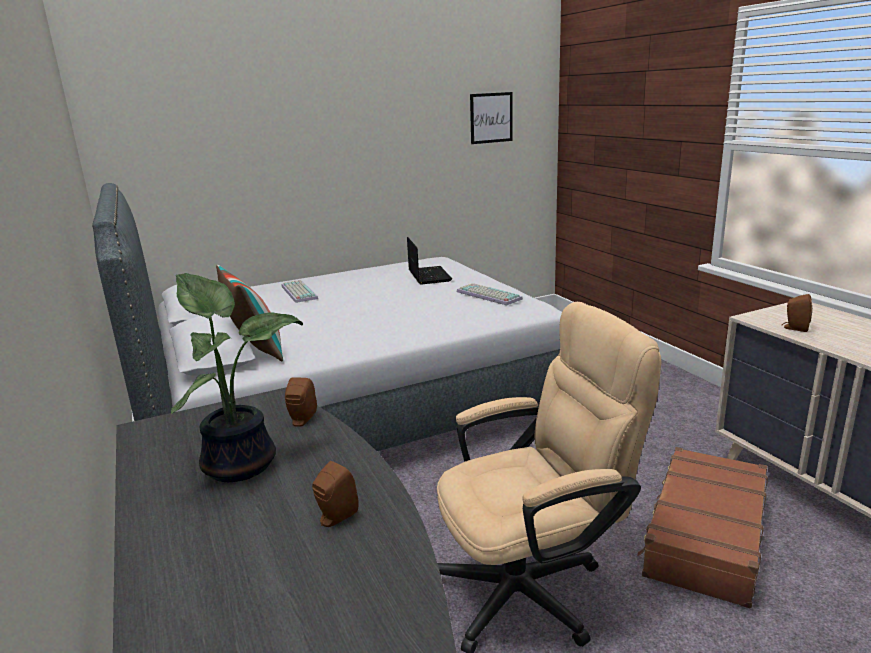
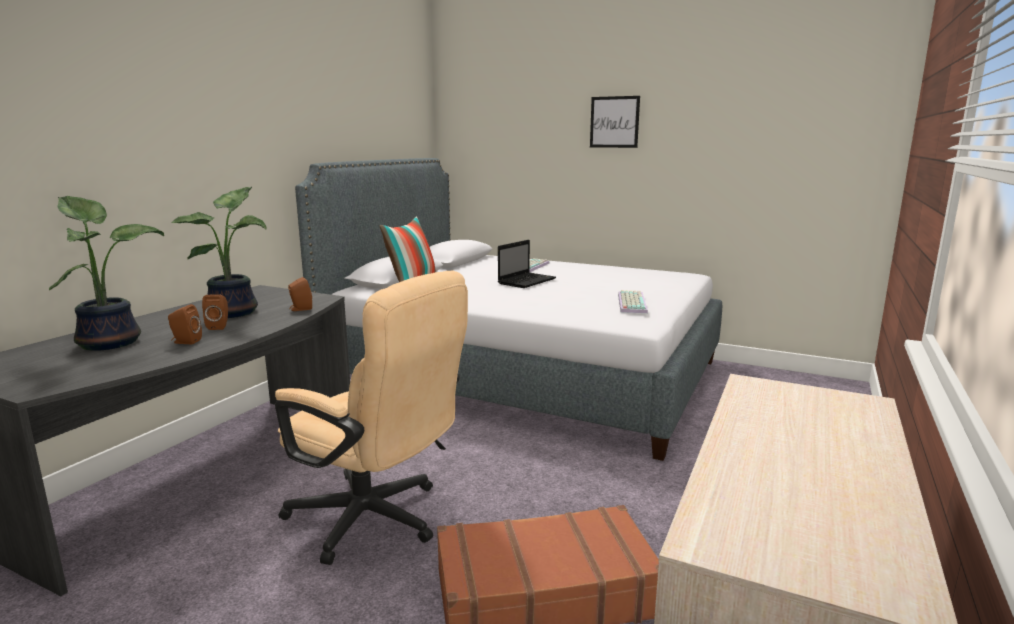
camera: 50 degrees right, 5 degrees down
laptop [407,237,452,284] -> laptop moved to [498,240,556,288]
picture [470,92,513,144] -> picture moved to [590,96,640,148]
brown speaker [782,294,812,332] -> brown speaker moved to [202,294,228,330]
none -> potted plant [49,196,164,351]

